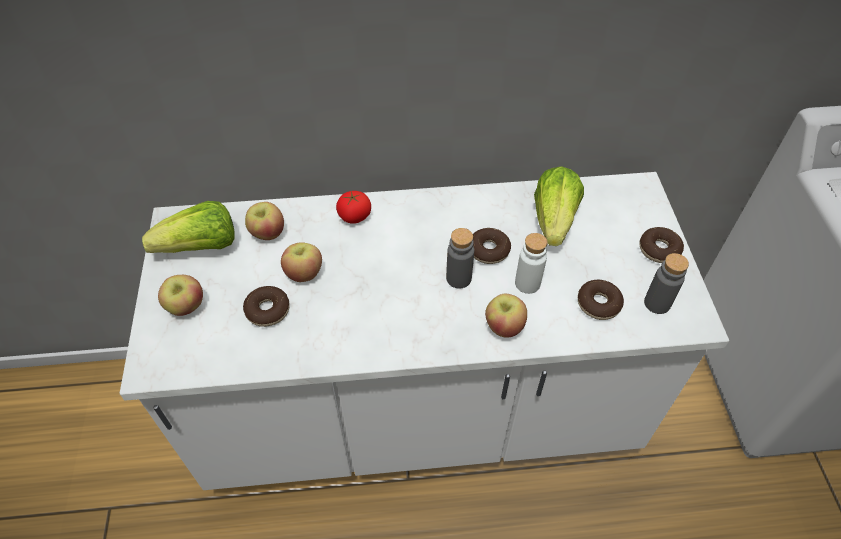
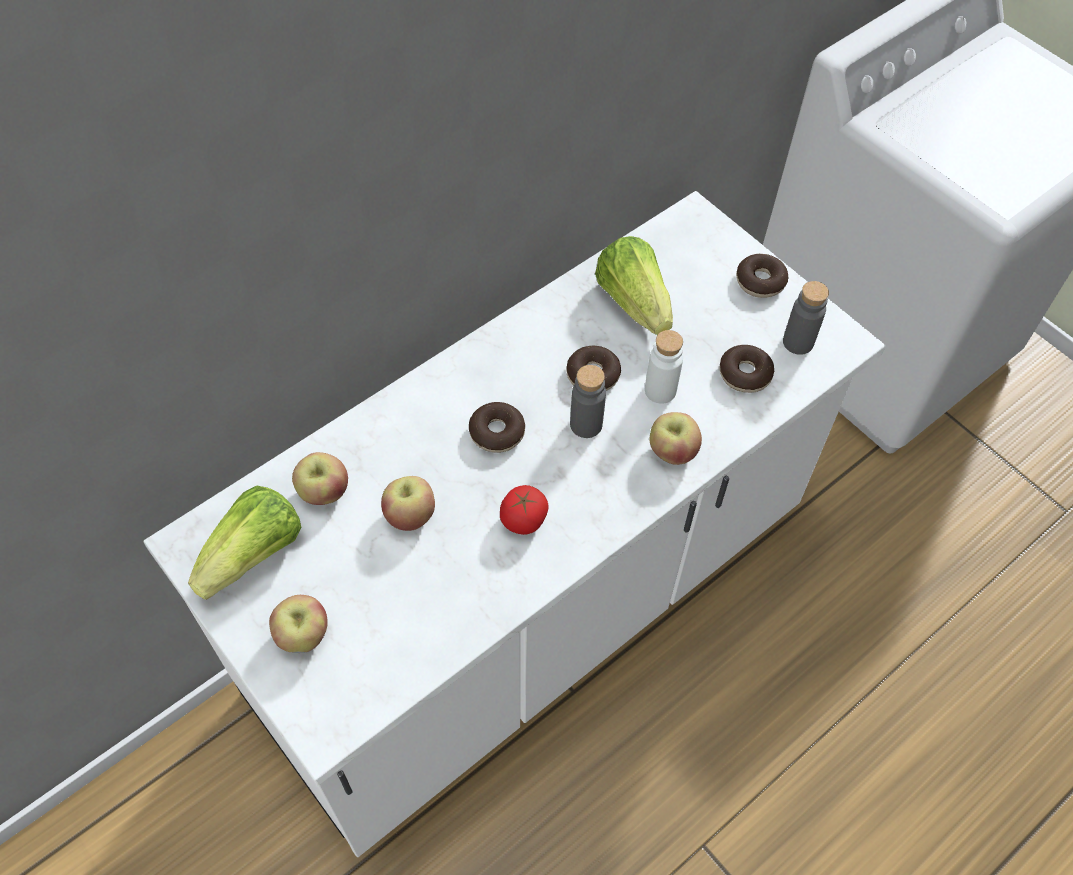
camera: 35 degrees left, 5 degrees up
donut [243,286,290,327] -> donut moved to [469,402,525,453]
tomato [336,191,371,224] -> tomato moved to [500,485,548,535]

